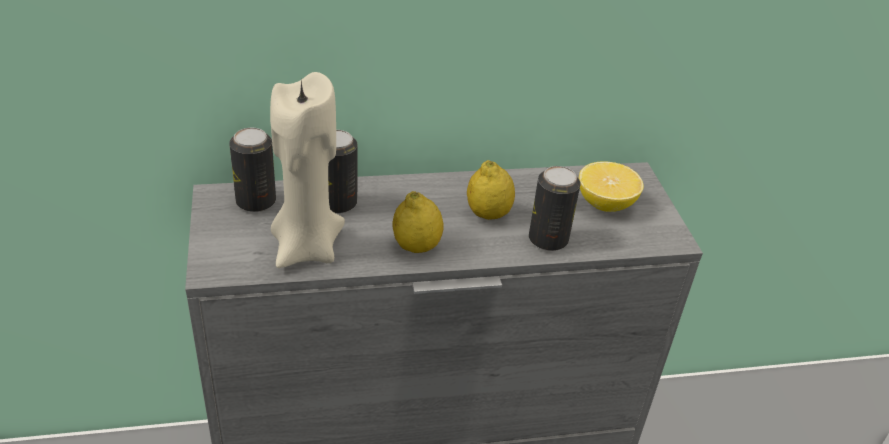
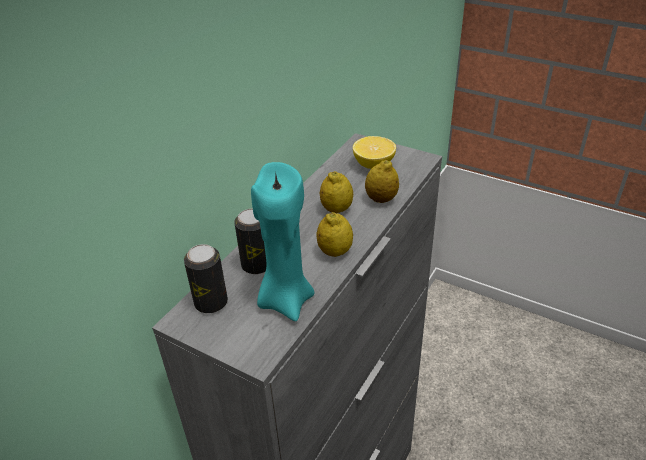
camera: 45 degrees left, 0 degrees up
beige candle [270,72,345,268] -> turquoise candle [251,162,314,321]
can [529,166,580,251] -> lemon [365,160,399,203]

